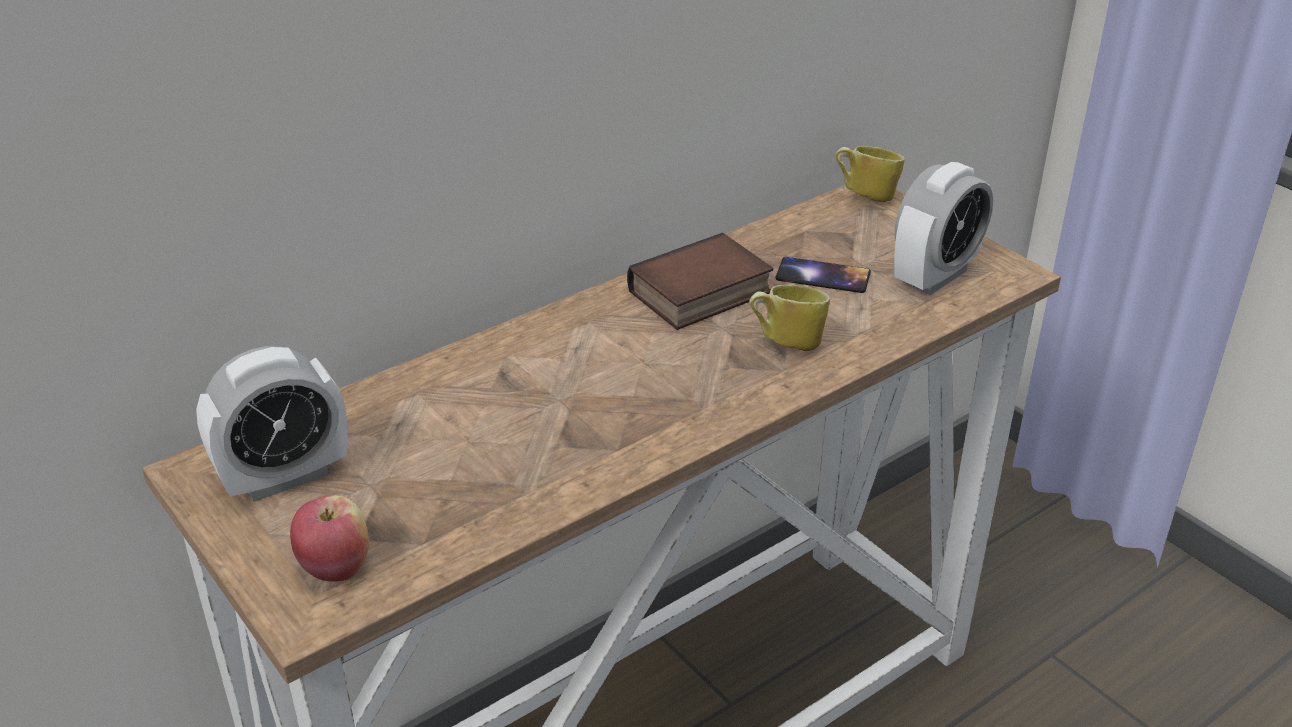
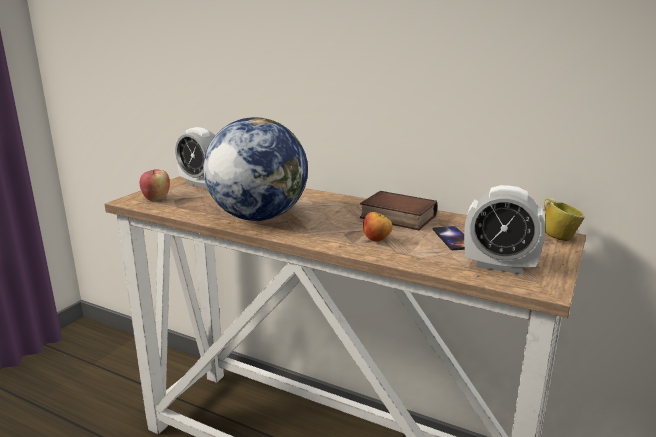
camera: 65 degrees right, 15 degrees down
mug [749,285,830,351] -> apple [363,212,392,242]
none -> globe [203,117,308,221]

